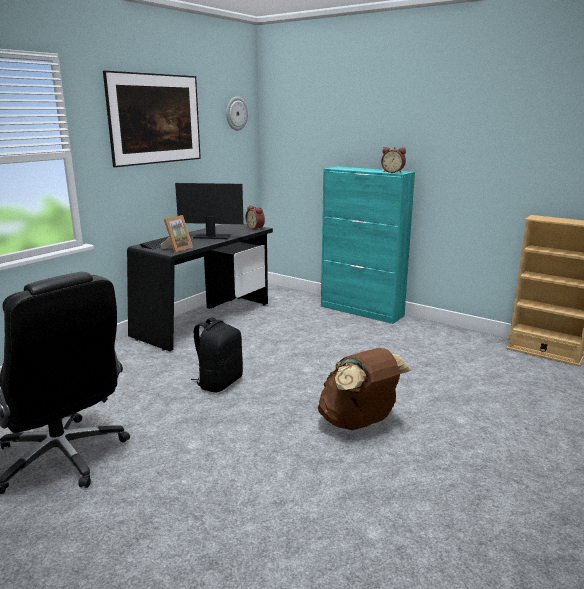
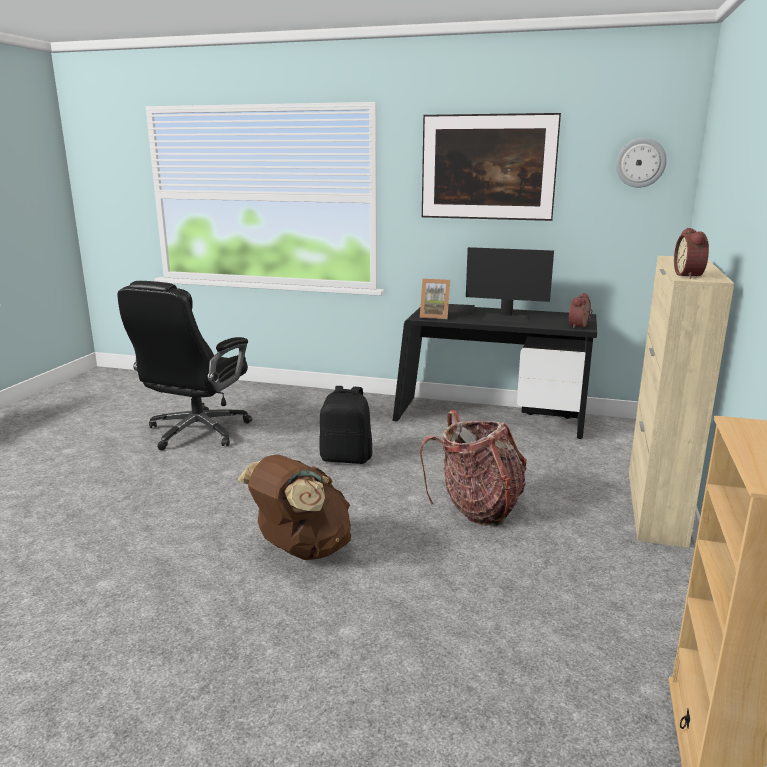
camera: 70 degrees right, 0 degrees up
monitor [175,183,244,239] -> monitor turned 120 degrees clockwise [466,247,554,323]
turquoise cabinet [321,167,415,324] -> beige cabinet [629,256,735,548]
none -> backpack [420,410,527,526]

